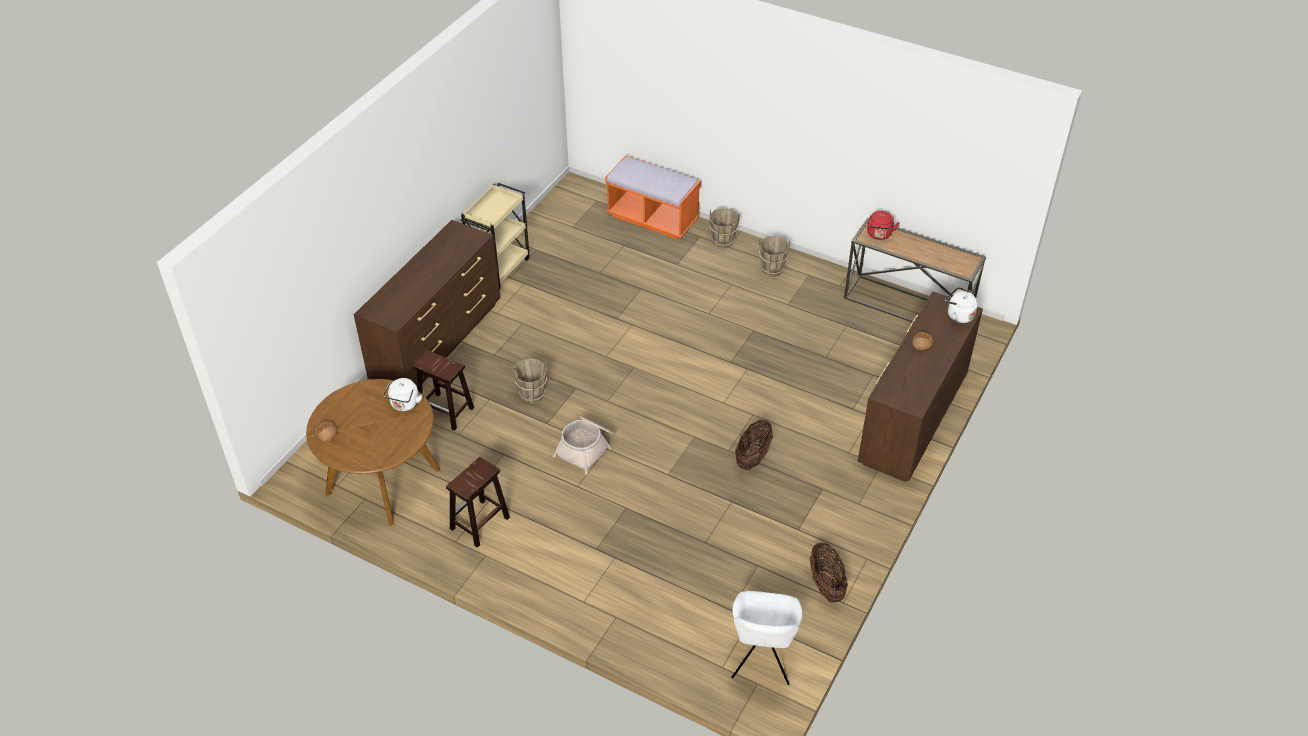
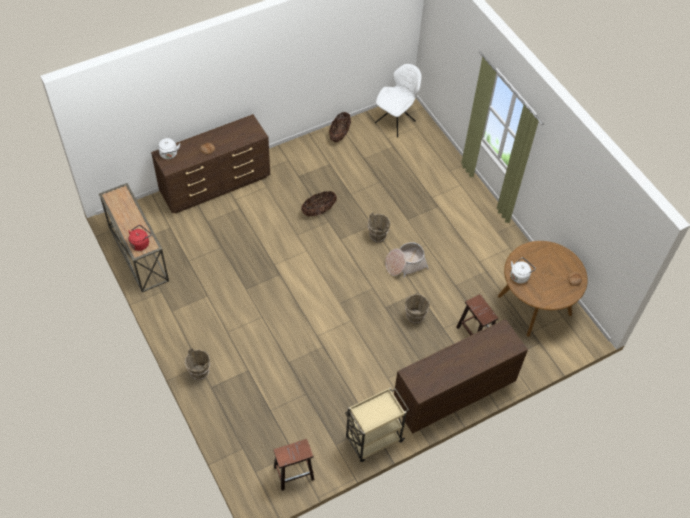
camera: 150 degrees left, 10 degrees up
brown stool [446,457,510,548] -> brown stool moved to [273,439,314,491]
orange bench [605,155,701,239] -> none
brown bucket [759,236,790,277] -> brown bucket moved to [368,212,390,243]

